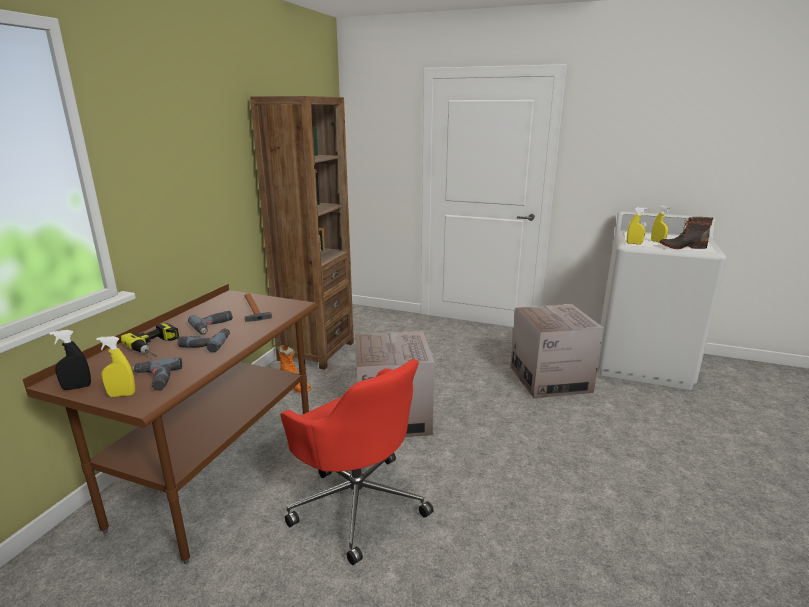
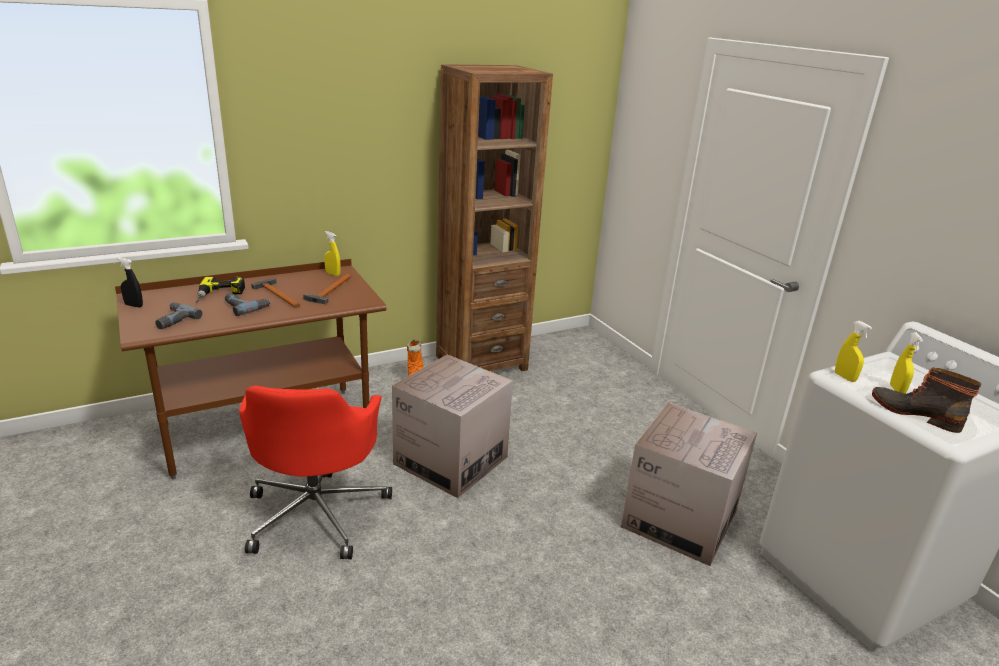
camera: 40 degrees right, 5 degrees up
yellow spray bottle [96,336,135,397] -> yellow spray bottle moved to [324,231,341,276]
power drill [188,311,233,334] -> hammer [251,278,300,308]

